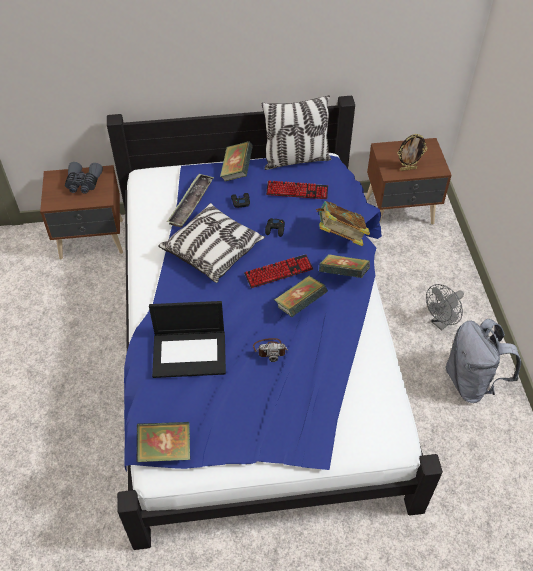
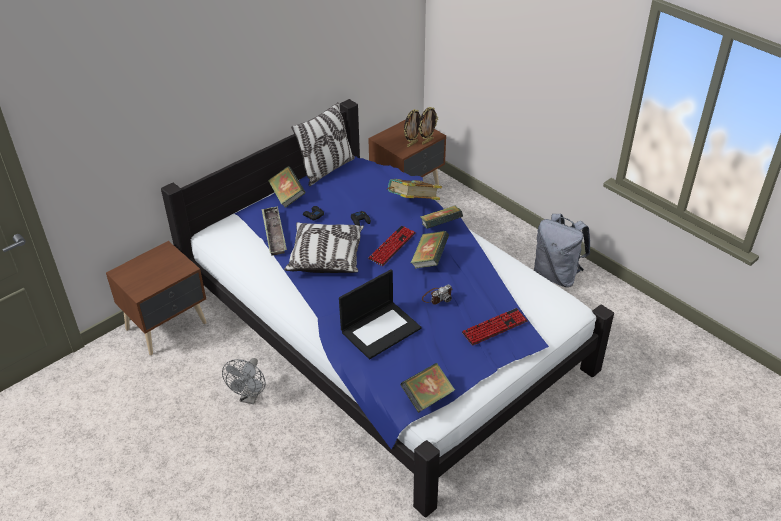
camera: 35 degrees left, 10 degrees down
grey binoculars [65,162,103,194] -> none
keyboard [266,180,328,199] -> keyboard moved to [462,308,528,346]
grey fan [426,284,464,331] -> grey fan moved to [222,358,266,404]
none -> picture frame [419,107,438,145]

